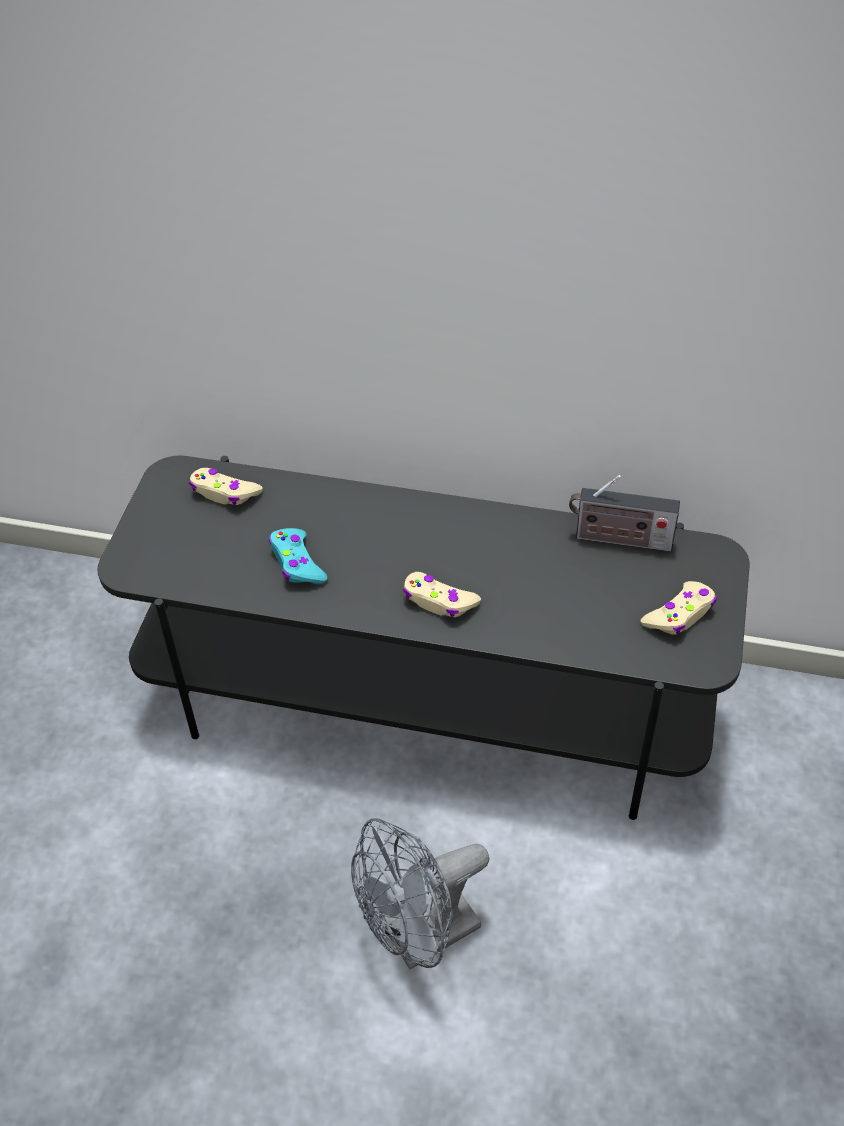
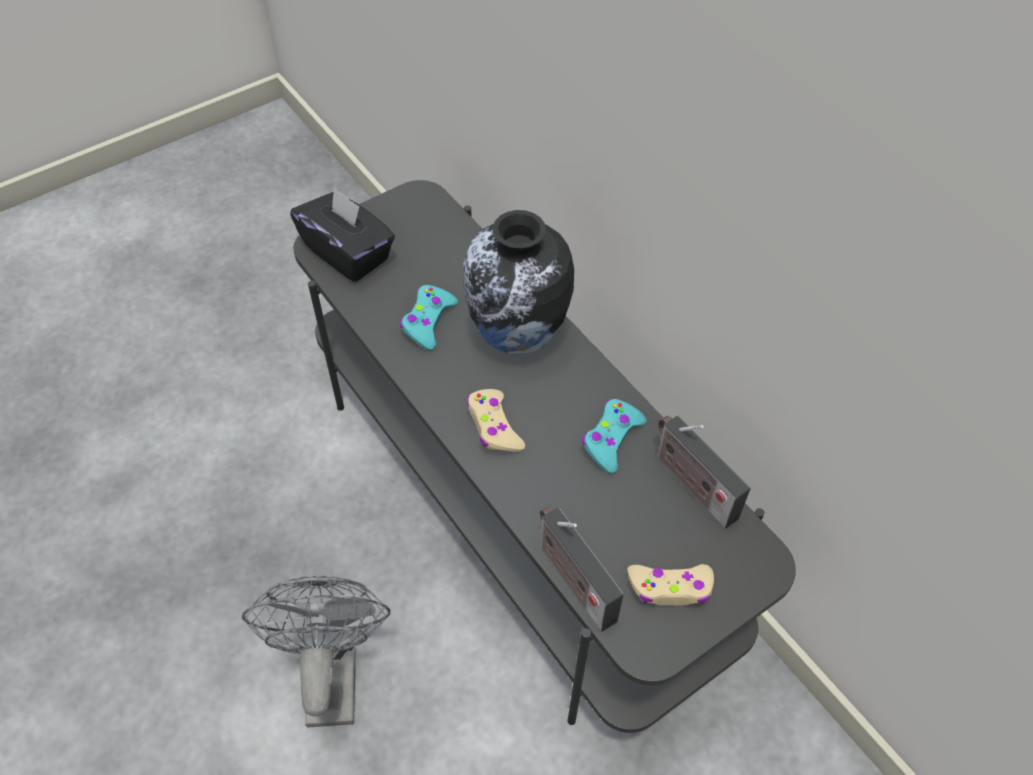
camera: 40 degrees right, 5 degrees up
beige game controller [189,468,263,505] -> none
grey fan [351,818,489,969] -> grey fan turned 75 degrees clockwise [242,576,390,727]
none -> black tissue box [290,186,395,282]
none -> vase [463,210,574,354]
none -> radio [540,506,624,632]
none -> turquoise game controller [582,399,646,474]

